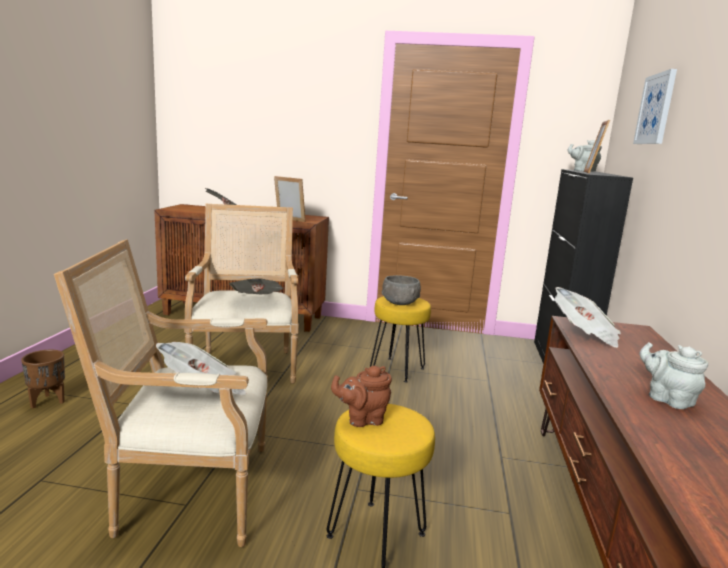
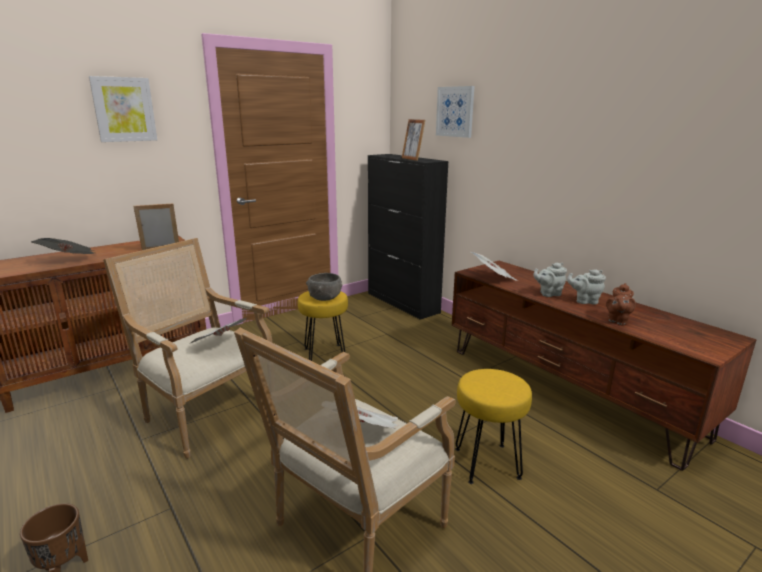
camera: 45 degrees left, 5 degrees up
brown teapot [331,366,392,427] -> brown teapot moved to [606,283,636,325]
grey teapot [567,140,602,172] -> grey teapot moved to [533,262,567,297]
none -> picture [89,76,157,142]

